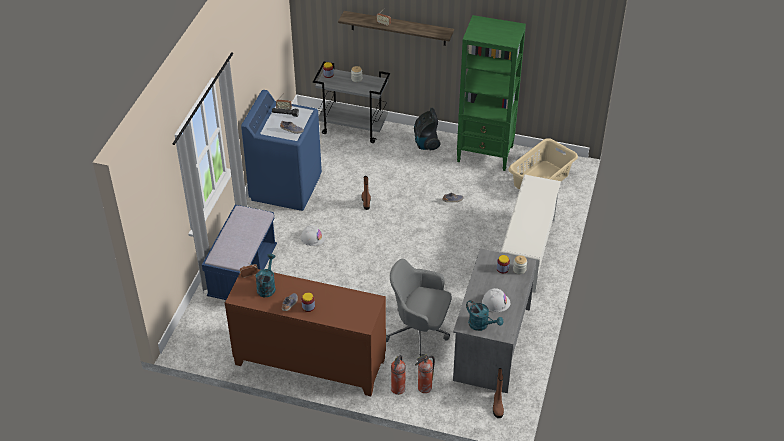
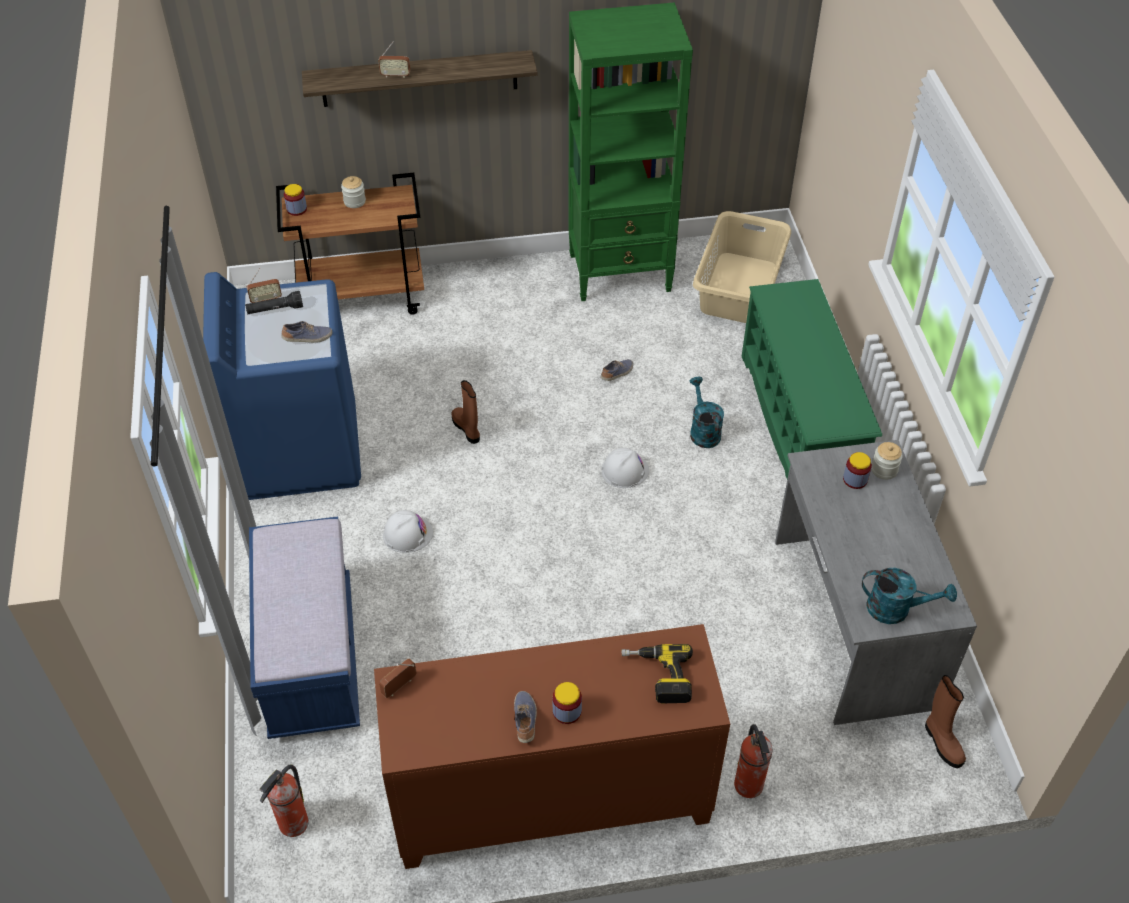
camera: 25 degrees left, 5 degrees up
turquoise watering can [256,254,276,297] -> turquoise watering can moved to [690,377,724,448]
grey cart [313,62,390,143] -> brown cart [276,173,424,315]
grey office chair [386,259,452,357] -> none
vacuum cleaner [414,108,440,150] -> none
fire extinguisher [415,355,435,393] -> fire extinguisher moved to [259,764,309,837]
white hard hat [482,288,510,312] -> white hard hat moved to [602,448,649,488]
white shoe rack [501,174,561,292] -> green shoe rack [741,279,882,479]
none -> power drill [622,644,693,704]

